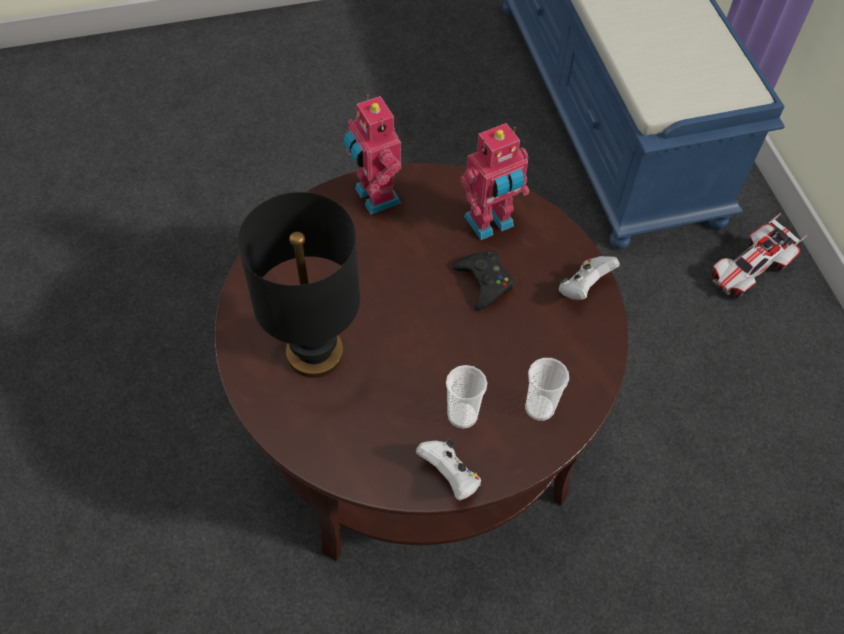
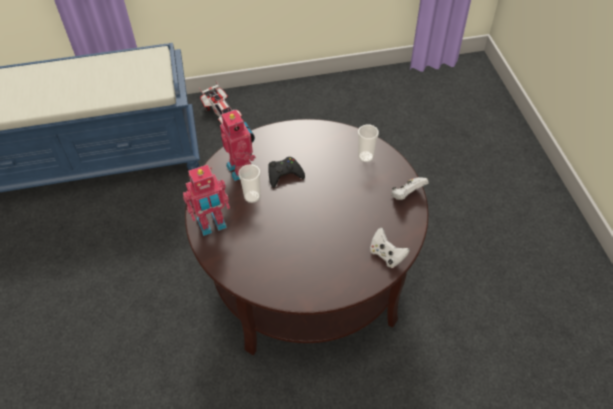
camera: 85 degrees left, 5 degrees down
black table lamp [238,192,360,378] -> none
cup [446,365,487,429] -> cup moved to [238,164,261,203]
white game controller [559,256,620,300] -> white game controller moved to [370,228,410,268]

